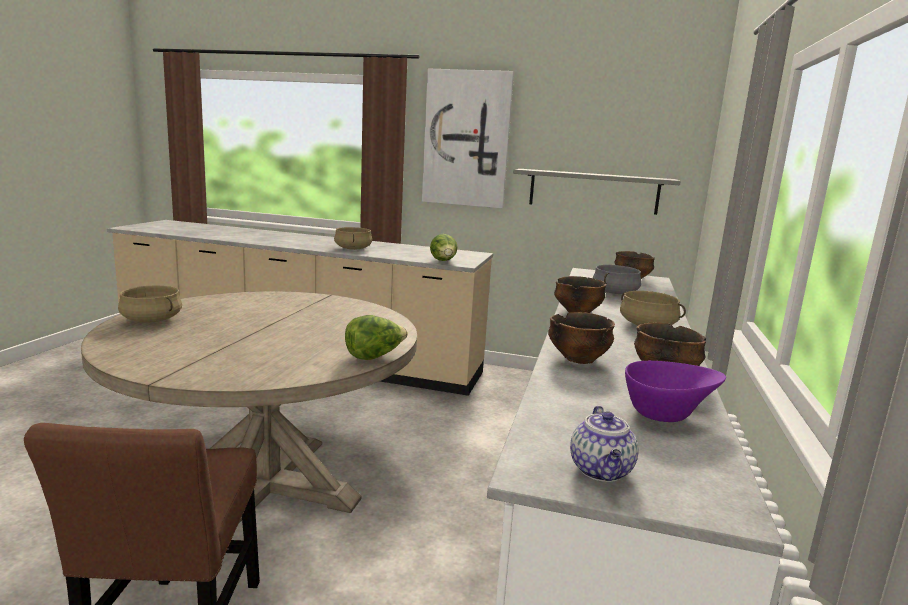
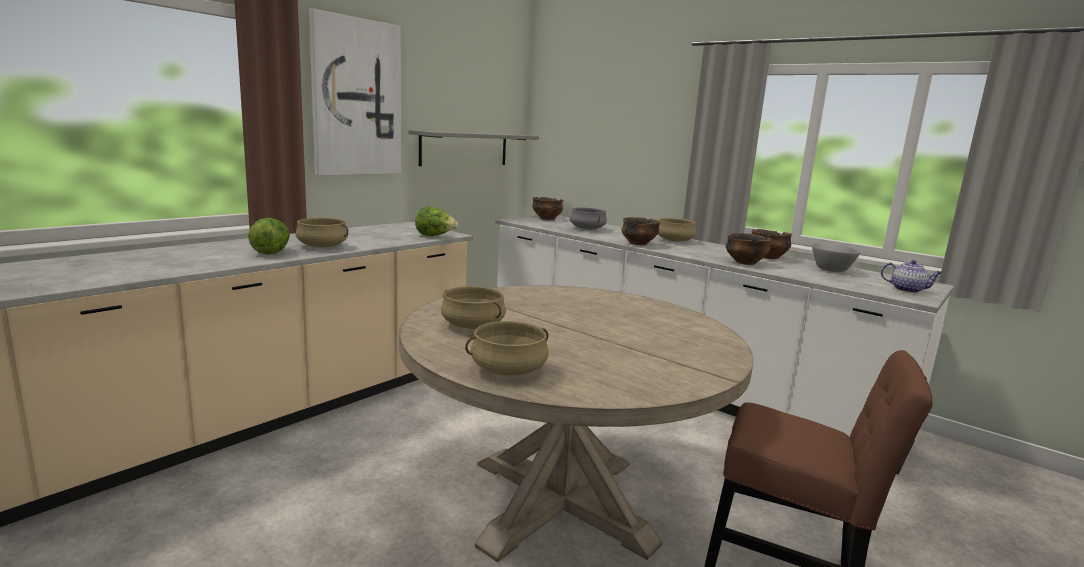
camera: 65 degrees left, 0 degrees up
lettuce [345,315,408,360] -> lettuce moved to [248,218,290,254]
purple bowl [625,361,726,422] -> grey bowl [812,242,860,272]
none -> beige cooking pot [441,286,506,329]

